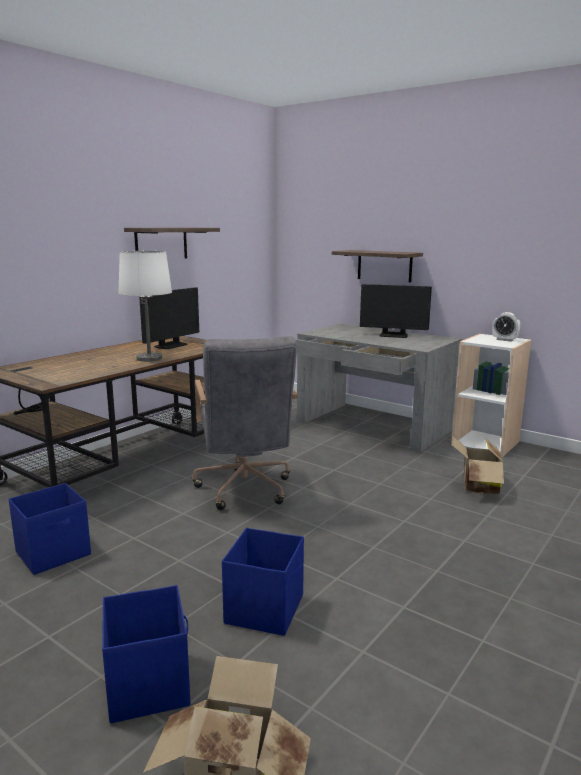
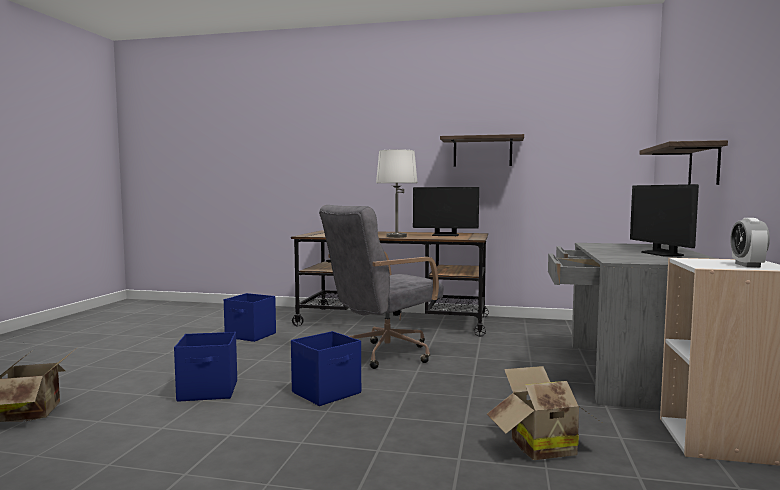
camera: 65 degrees right, 10 degrees down
blue storage box [102,585,190,723] -> blue storage box moved to [291,331,361,406]

